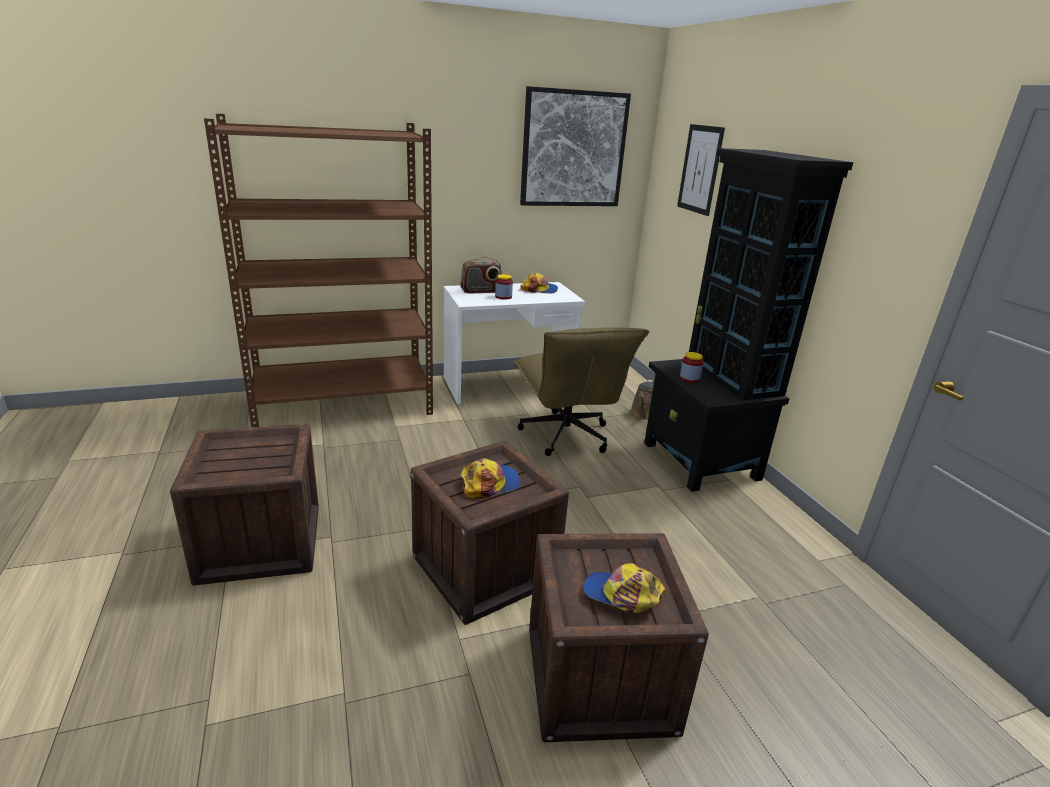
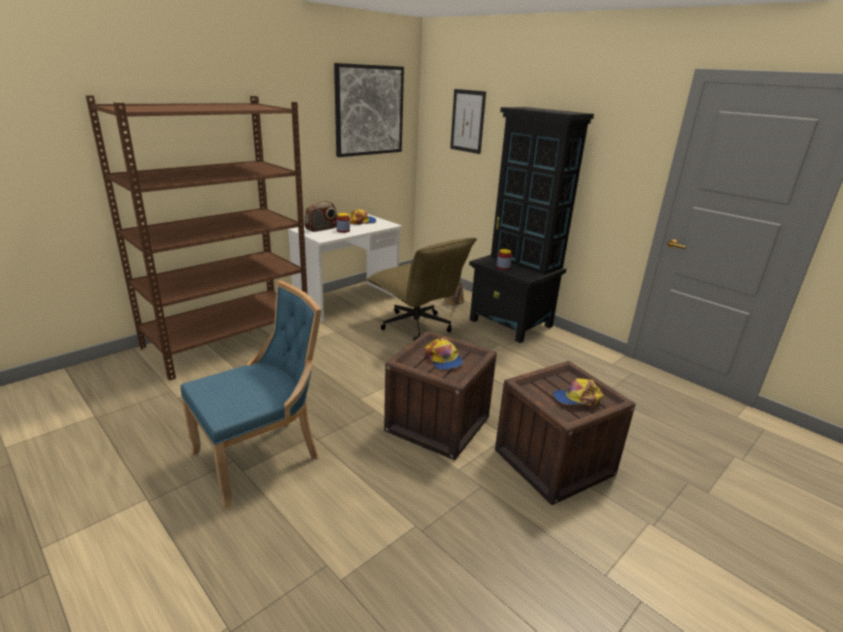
camera: 25 degrees left, 0 degrees up
crate [170,424,319,586] -> blue chair [181,281,322,509]
cap [461,458,521,498] -> cap turned 120 degrees clockwise [425,338,463,370]

